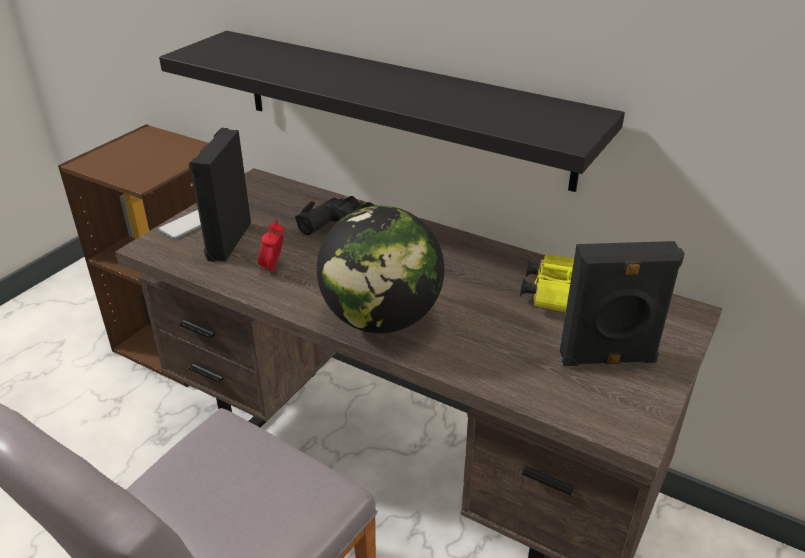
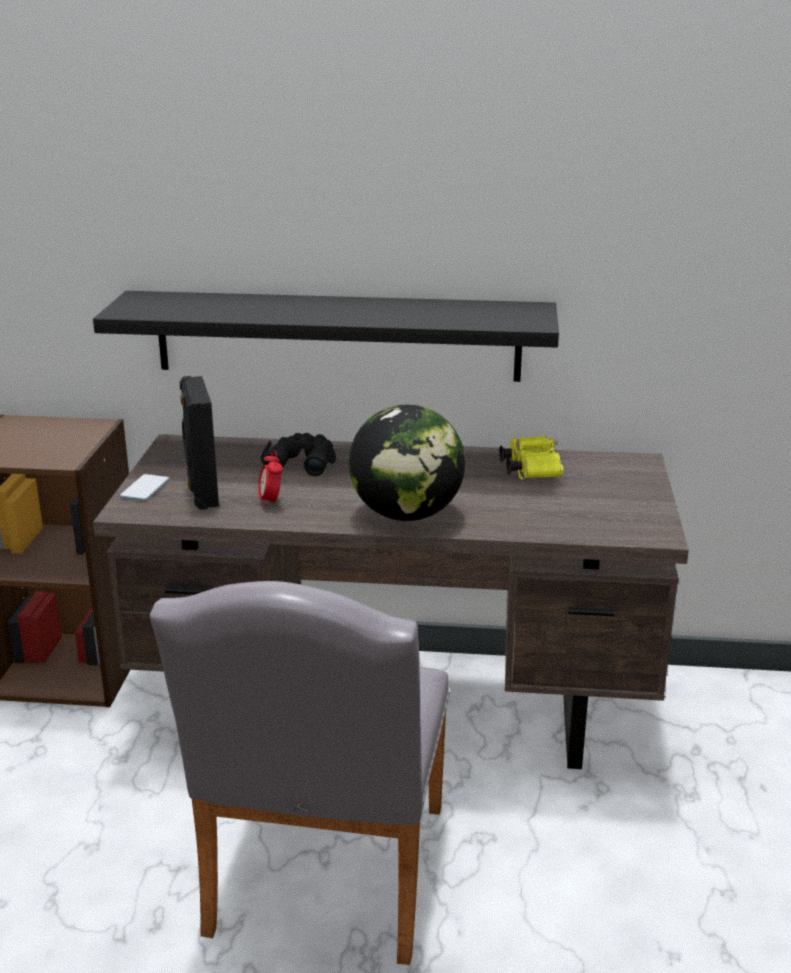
camera: 25 degrees left, 10 degrees down
black speaker [560,241,685,366] -> none

